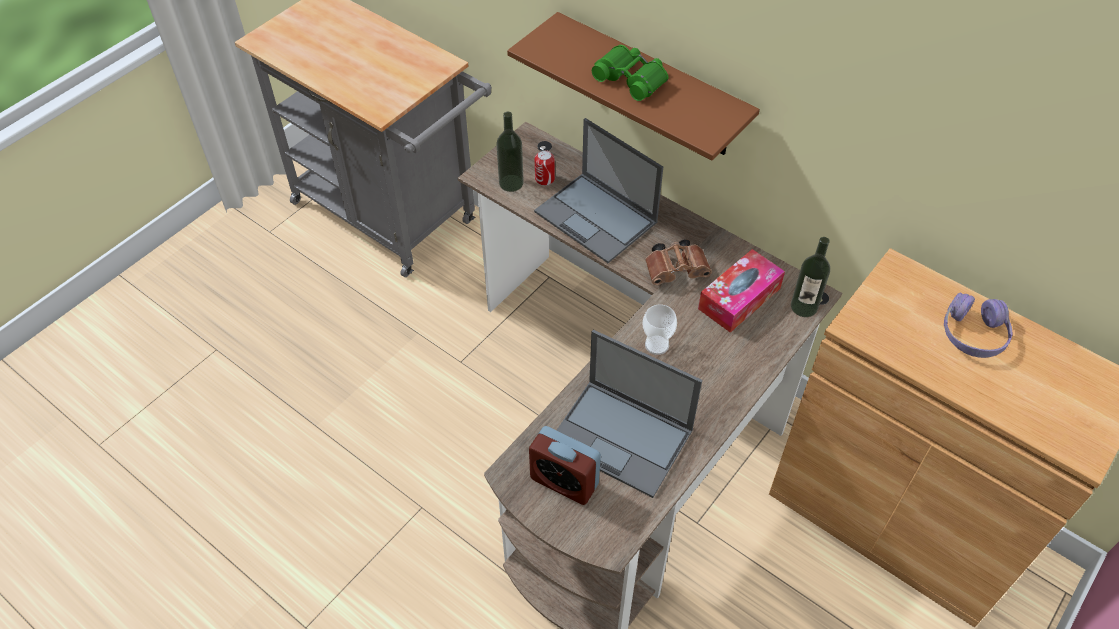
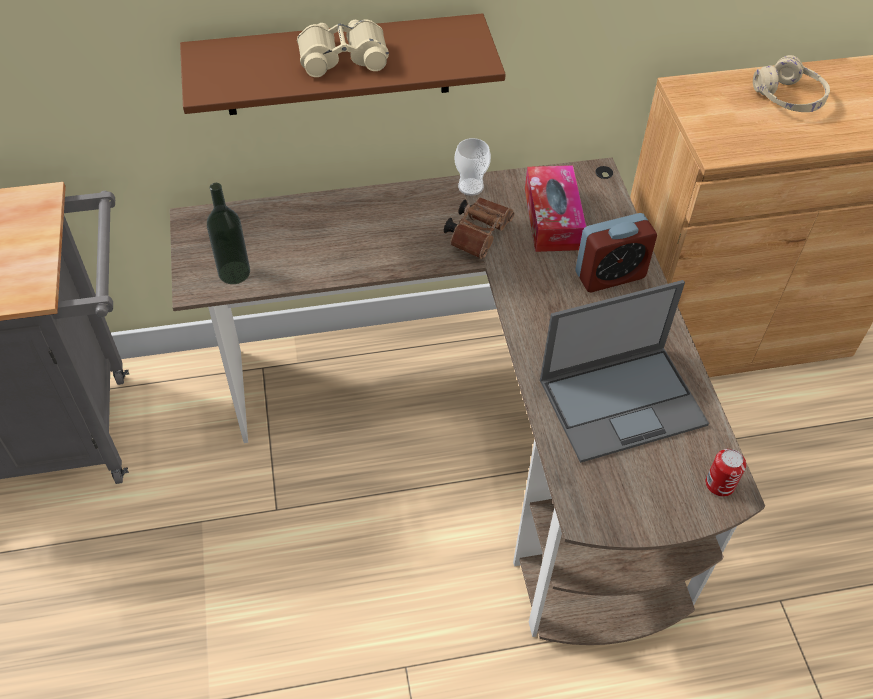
camera: 50 degrees left, 0 degrees up
alarm clock [529,426,601,505] -> alarm clock moved to [575,213,657,292]
laptop [534,118,663,263] -> none
can [535,150,555,186] -> can moved to [706,449,746,497]
green binoculars [592,45,668,101] -> beige binoculars [297,19,389,77]
cup [643,305,677,355] -> cup moved to [455,138,491,196]
bottle [791,237,830,317] -> none
purple headphones [944,293,1012,358] -> beige headphones [753,55,830,112]

